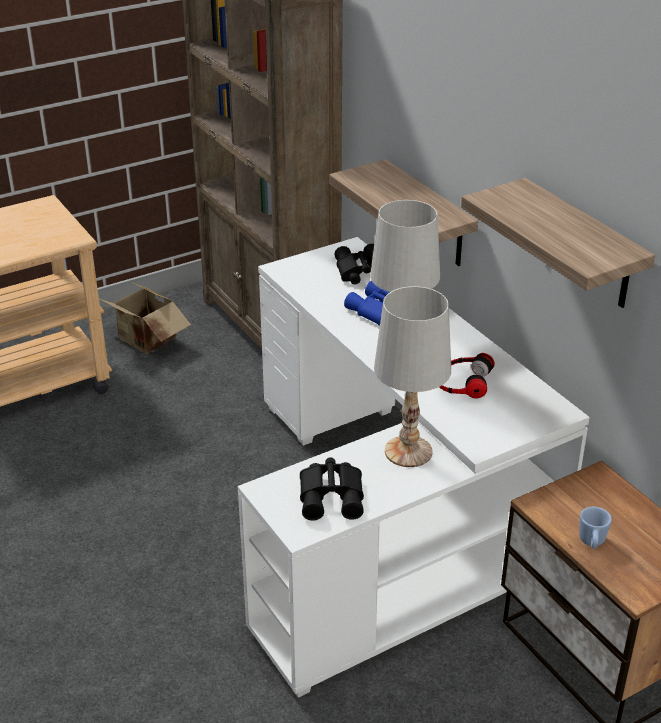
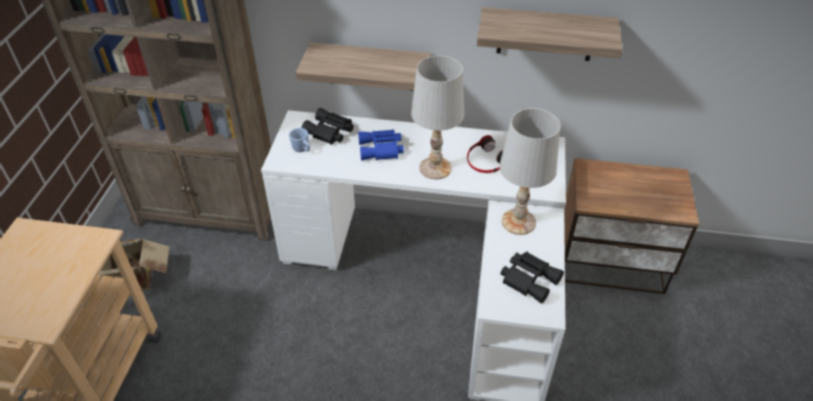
camera: 50 degrees left, 10 degrees up
blue mug [579,507,612,549] -> blue mug moved to [289,128,310,152]

